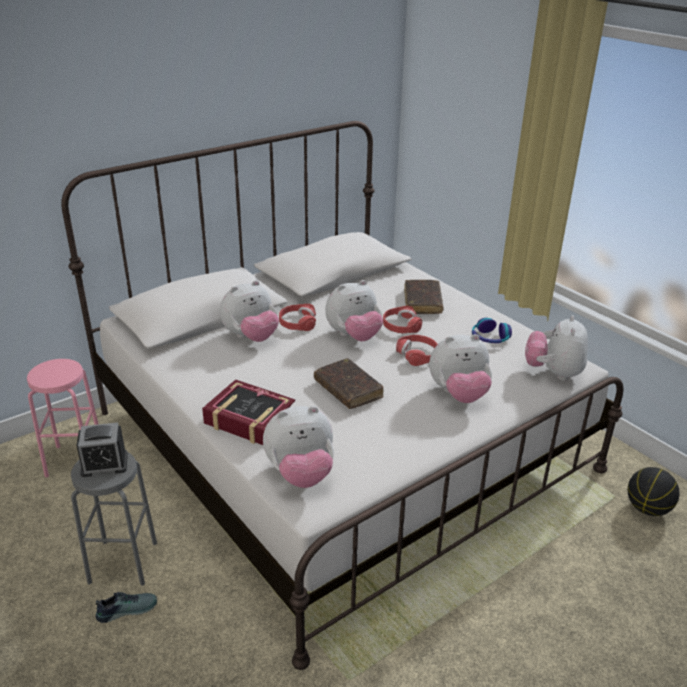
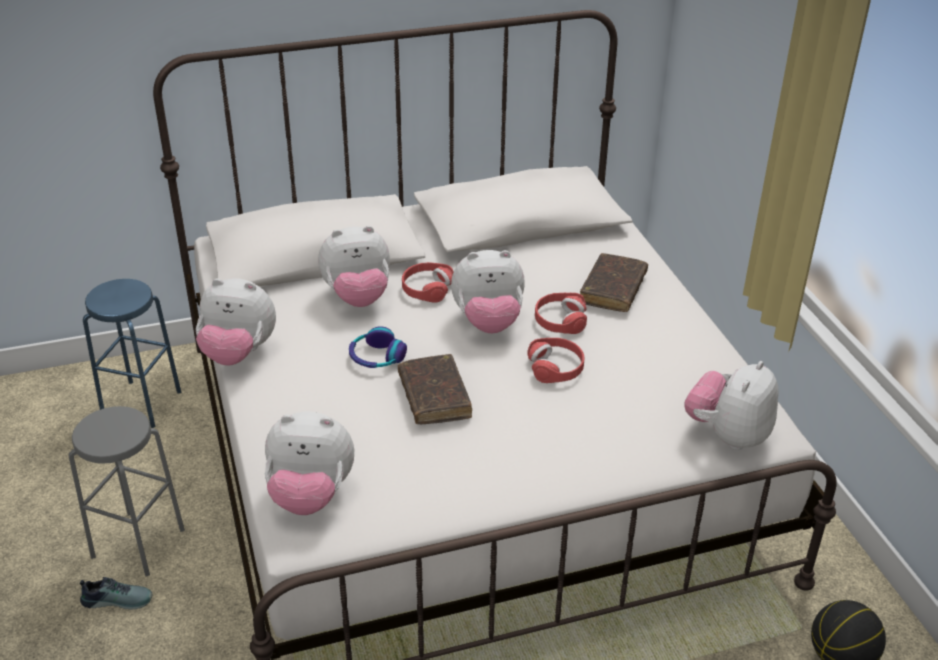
camera: 20 degrees right, 5 degrees up
pink stool [27,359,98,478] -> blue stool [83,279,181,428]
alarm clock [76,422,128,477] -> none
book [202,379,295,445] -> none
plush toy [429,334,492,403] -> plush toy moved to [196,278,276,365]
headphones [472,318,512,343] -> headphones moved to [349,326,407,368]

